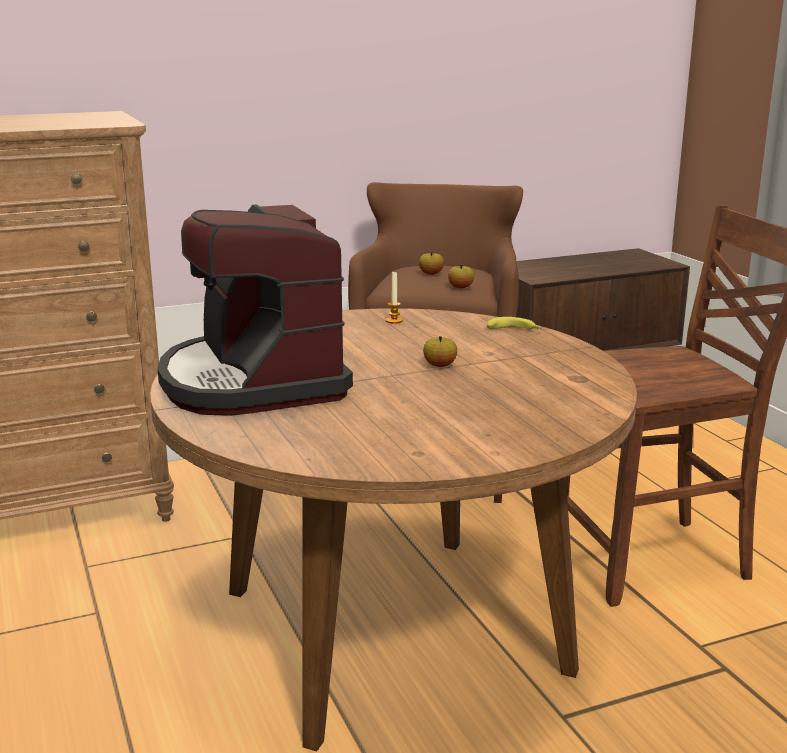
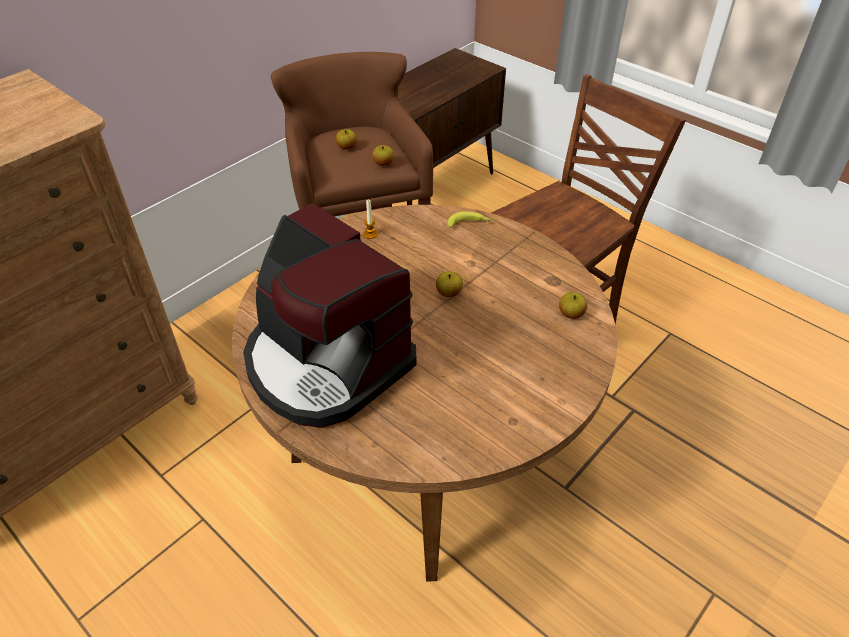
camera: 25 degrees left, 25 degrees up
none -> apple [559,292,587,319]

